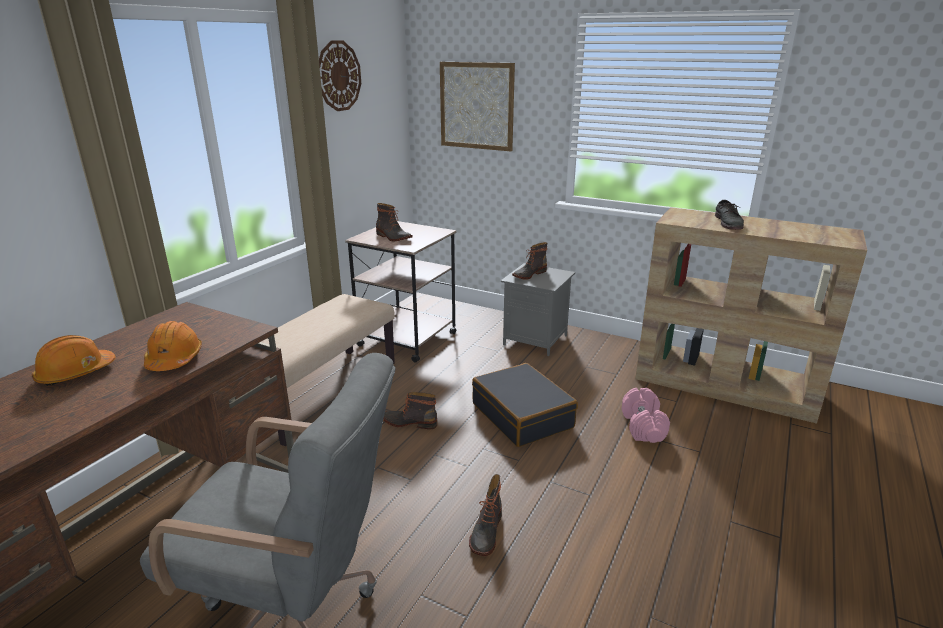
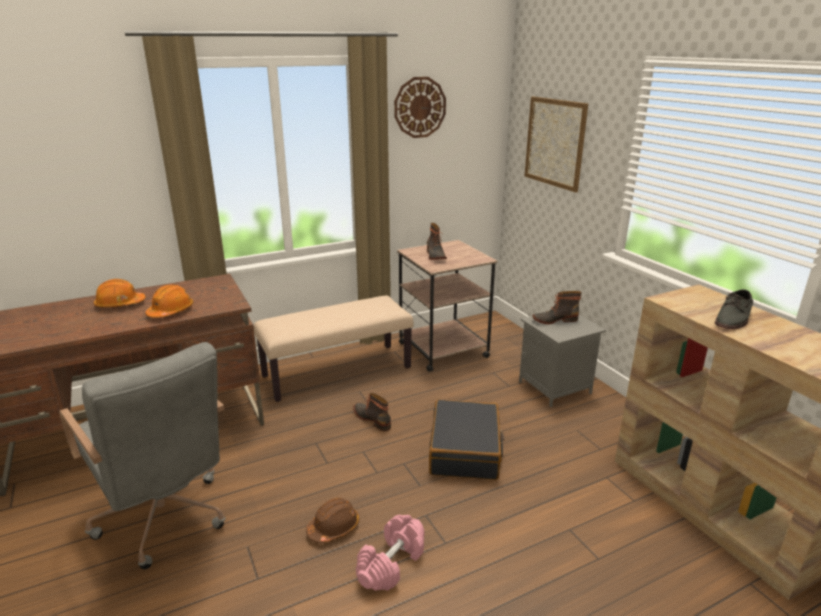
camera: 35 degrees right, 0 degrees up
boot [469,474,502,556] -> brown hard hat [306,498,359,543]
pink dumbbell [622,388,670,443] -> pink dumbbell moved to [356,515,425,591]

